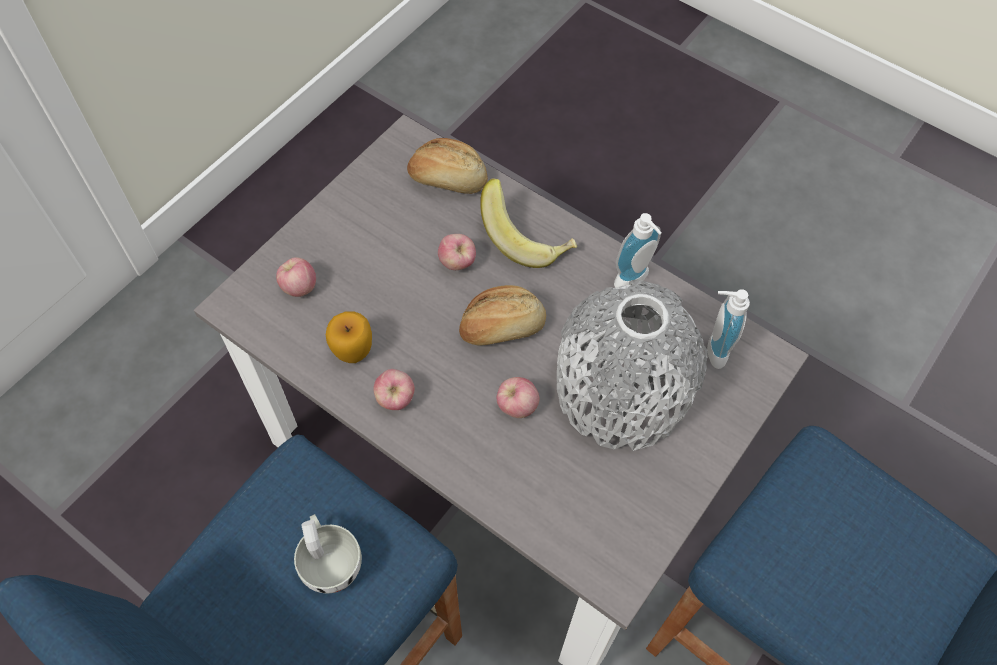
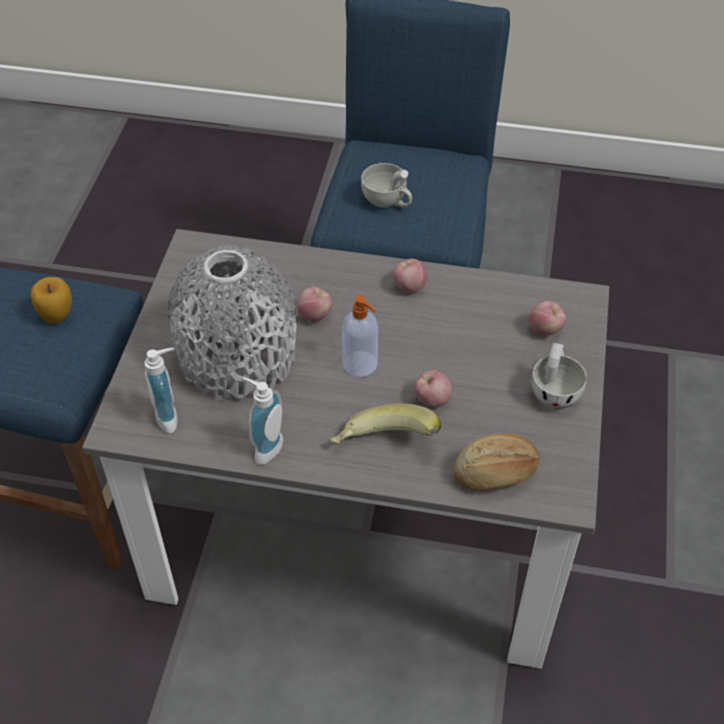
camera: 155 degrees right, 10 degrees down
apple [326,311,372,363] -> apple moved to [31,277,72,324]
bread [459,285,546,345] -> soap dispenser [342,295,378,377]
none -> white cup [531,343,587,409]

